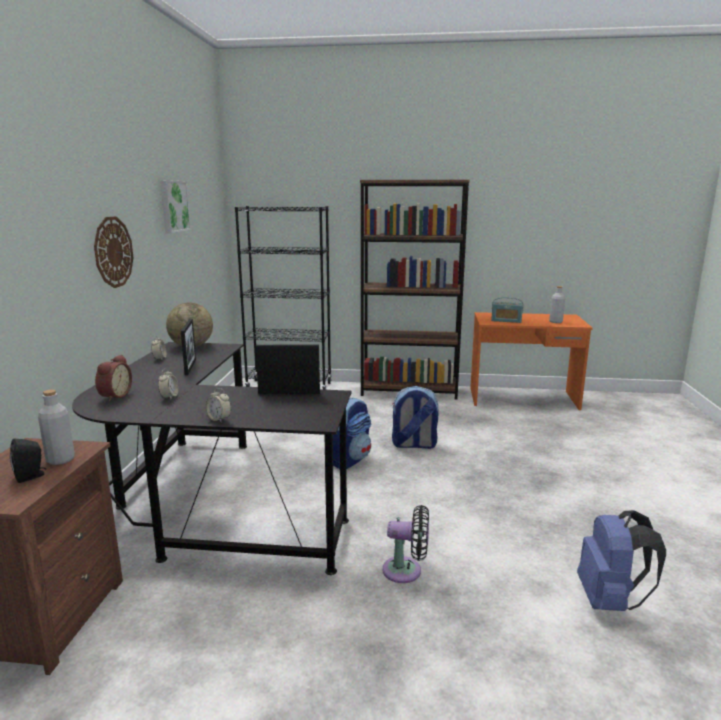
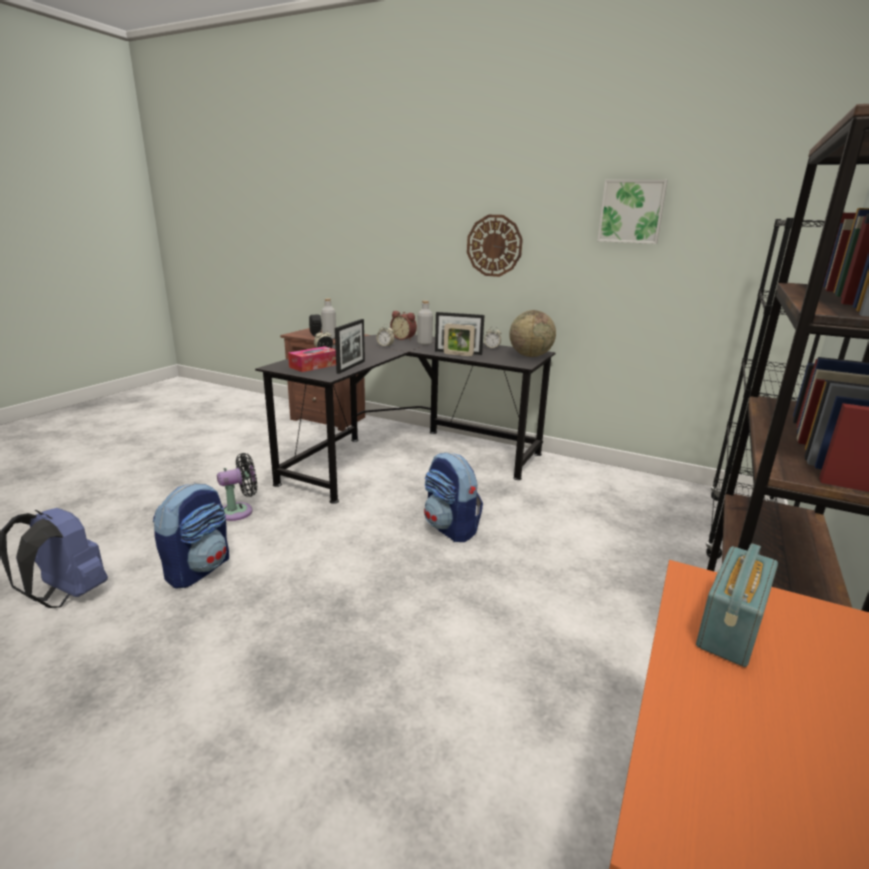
camera: 110 degrees right, 5 degrees up
black fan [382,505,429,583] -> black fan turned 150 degrees counterclockwise [217,453,257,521]
backpack [392,386,439,449] -> backpack moved to [153,483,229,589]
grey bottle [549,286,565,323] -> grey bottle moved to [417,301,433,345]
none -> tissue box [288,346,336,372]
none -> picture frame [444,323,475,356]

